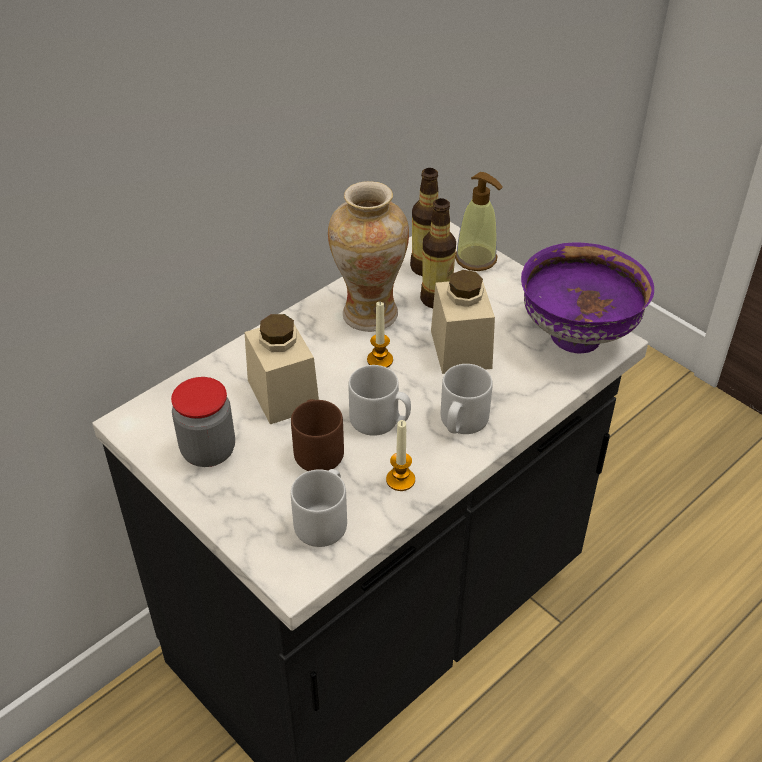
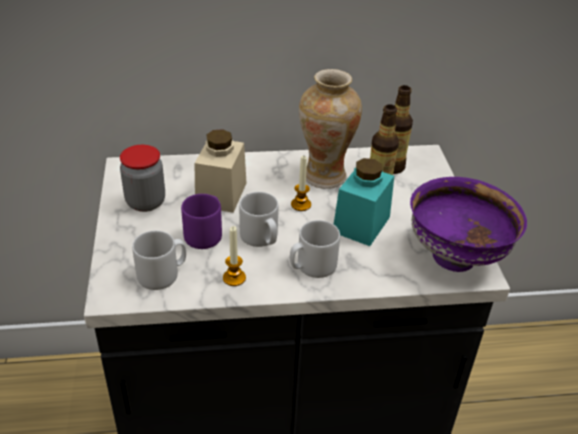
camera: 35 degrees right, 5 degrees down
brown mug [291,399,344,471] -> purple mug [181,194,222,249]
beige jar [431,270,495,374] -> turquoise jar [334,158,394,246]
soap dispenser [455,172,503,271] -> none

